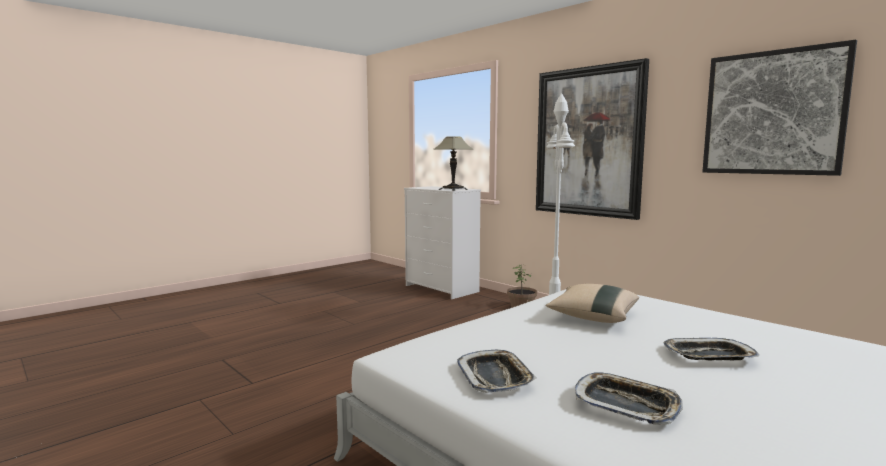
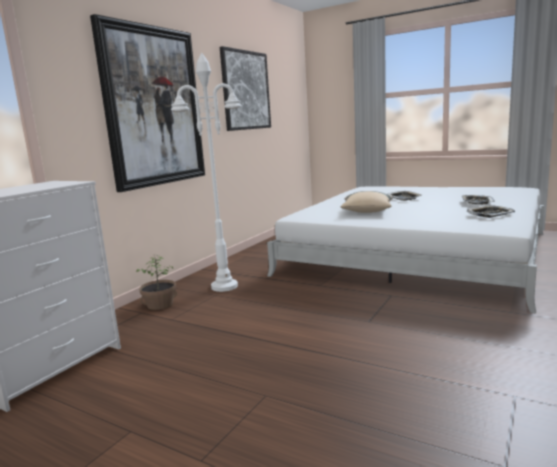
camera: 105 degrees left, 5 degrees up
table lamp [434,136,473,191] -> none

